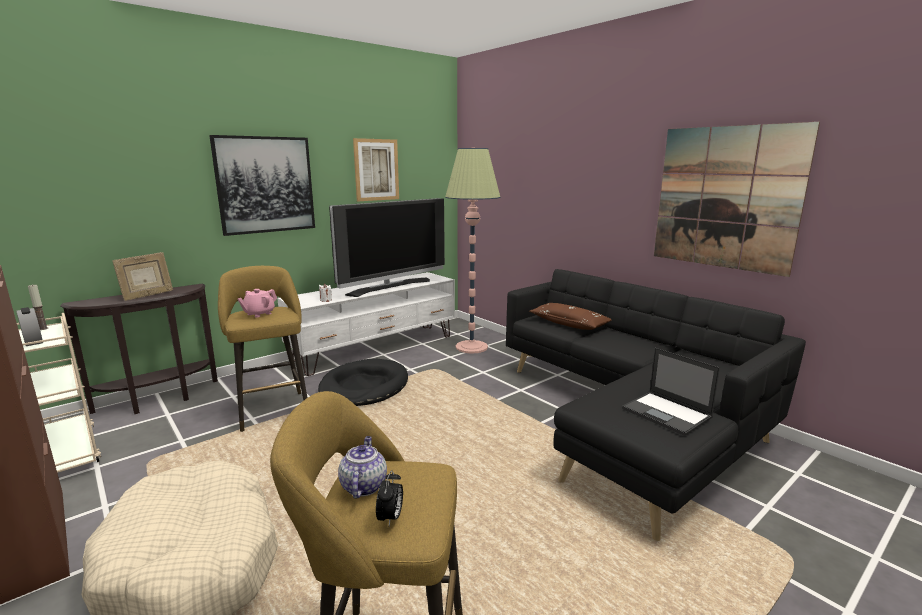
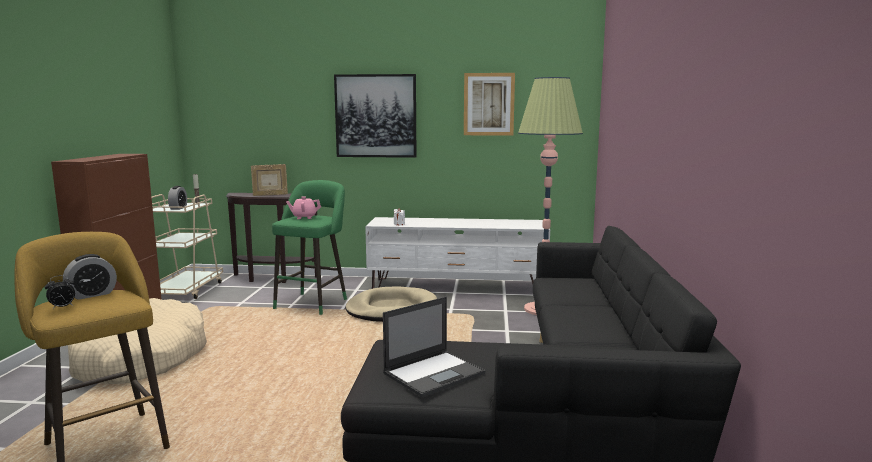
camera: 45 degrees right, 5 degrees down
yellow stool [218,266,307,432] -> green stool [272,180,347,315]
black dog bed [318,359,408,406] -> beige dog bed [346,287,437,322]
television [329,198,445,297] -> none
teapot [338,436,387,499] -> alarm clock [63,254,117,300]
brown pillow [529,303,611,330] -> none
laptop [622,348,720,436] -> laptop turned 135 degrees counterclockwise [383,297,485,397]
picture [654,122,820,277] -> none

